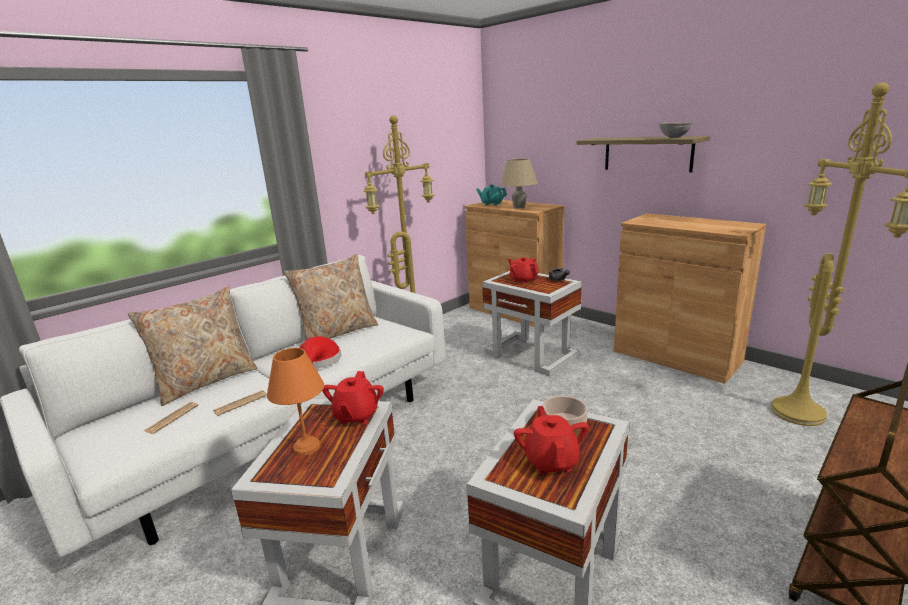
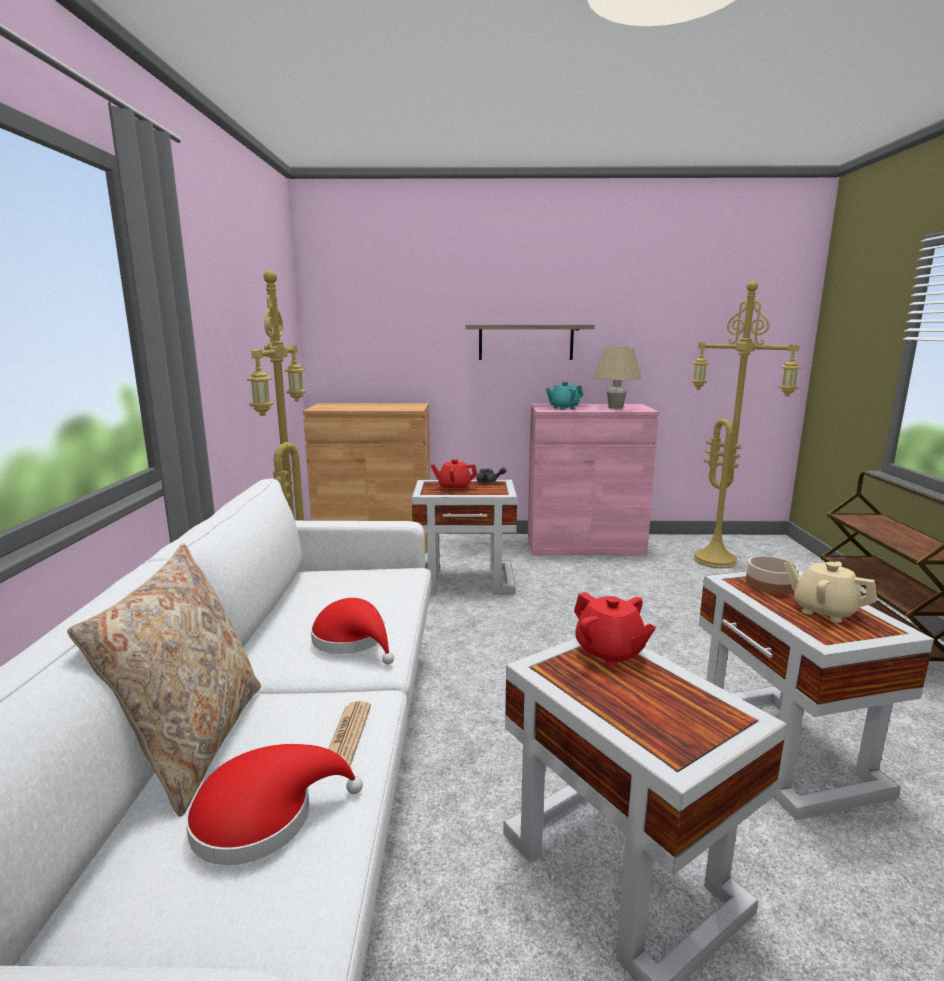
camera: 45 degrees left, 5 degrees down
newspaper [144,402,198,434] -> red hat [186,744,363,865]
orange table lamp [267,348,324,456] -> none
beige pillow [284,254,378,340] -> none
turquoise teapot [476,184,507,206] -> turquoise teapot moved to [546,382,583,410]
beige table lamp [500,158,538,209] -> beige table lamp moved to [594,347,642,409]
red teapot [514,406,589,474] -> beige teapot [784,561,877,623]
brown cabinet [614,213,766,384] -> pink cabinet [528,404,659,555]
grey bowl [659,122,692,138] -> none

